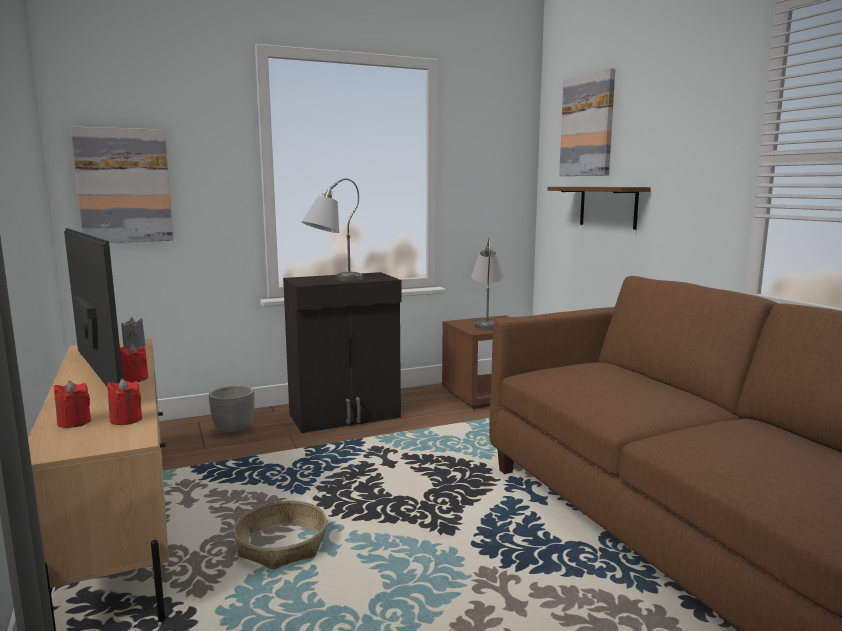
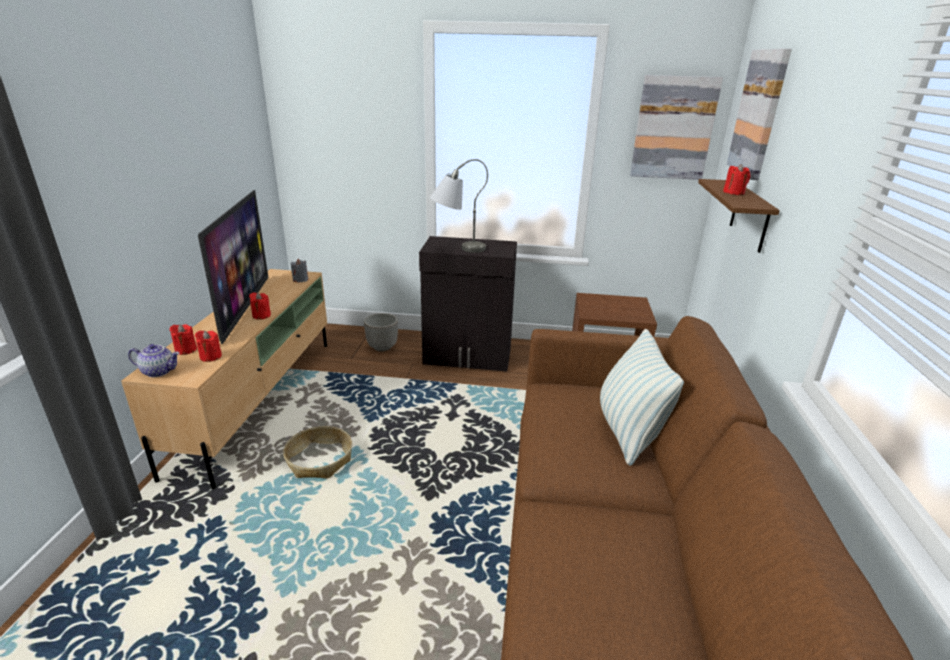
camera: 30 degrees right, 15 degrees up
picture [71,126,174,243] -> picture moved to [630,75,723,180]
grey table lamp [471,238,503,330] -> none
none -> teapot [128,344,180,377]
none -> pillow [600,329,684,466]
none -> red candle [723,164,750,195]

